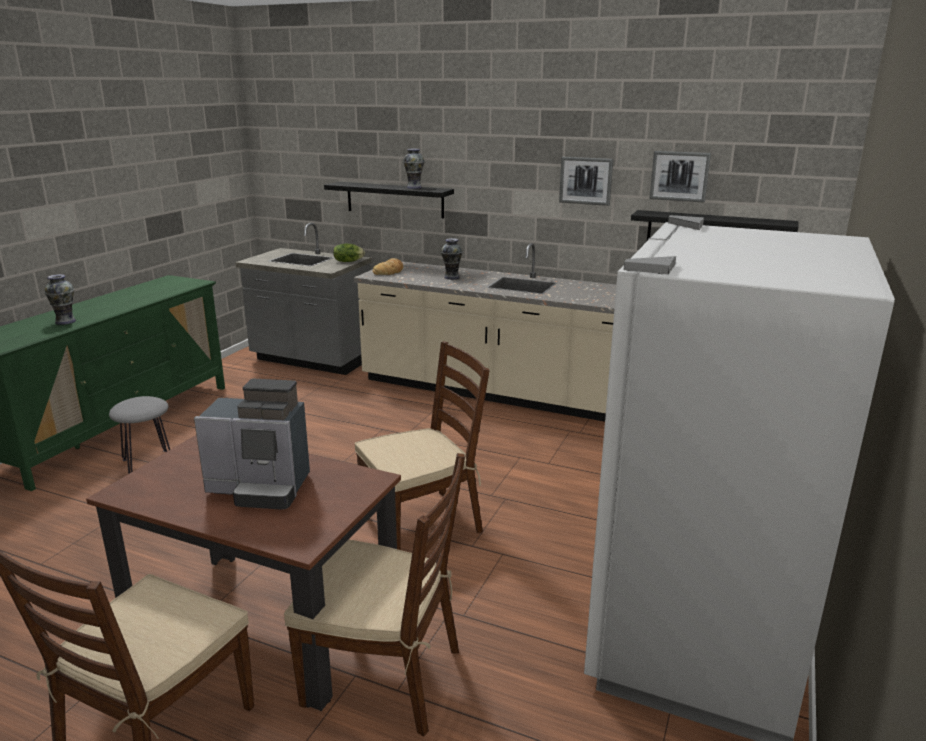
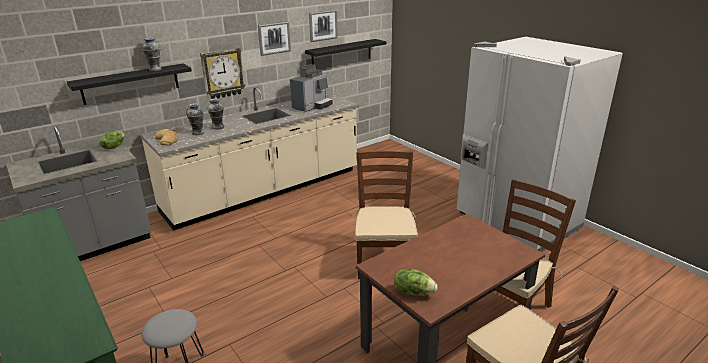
camera: 60 degrees left, 5 degrees up
vase [45,274,76,325] -> vase moved to [186,103,204,135]
coffee machine [194,379,310,510] -> coffee machine moved to [290,64,333,112]
none -> wall clock [200,48,245,99]
none -> lettuce [394,269,438,296]

